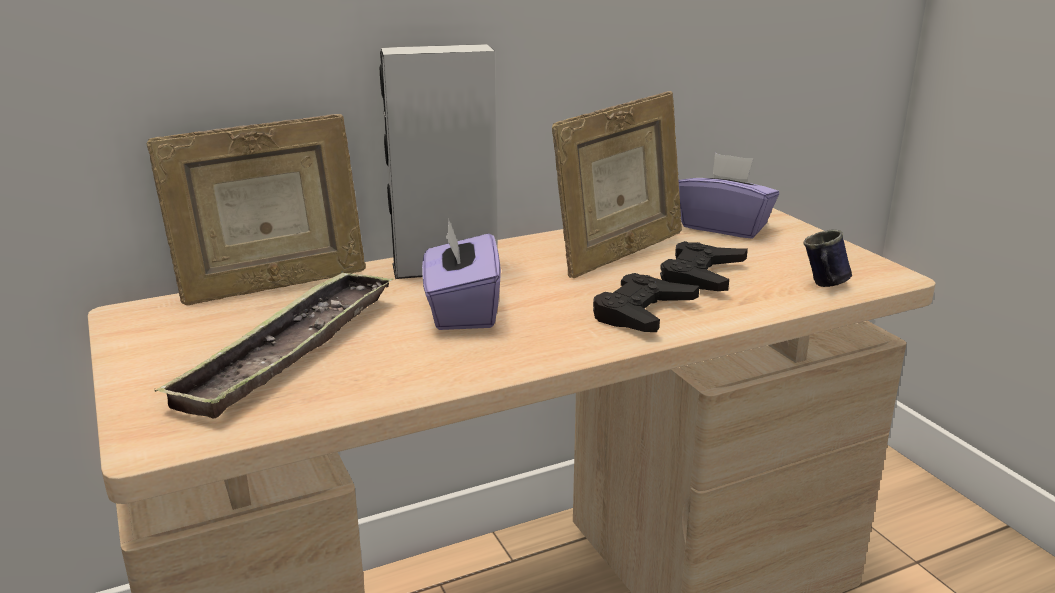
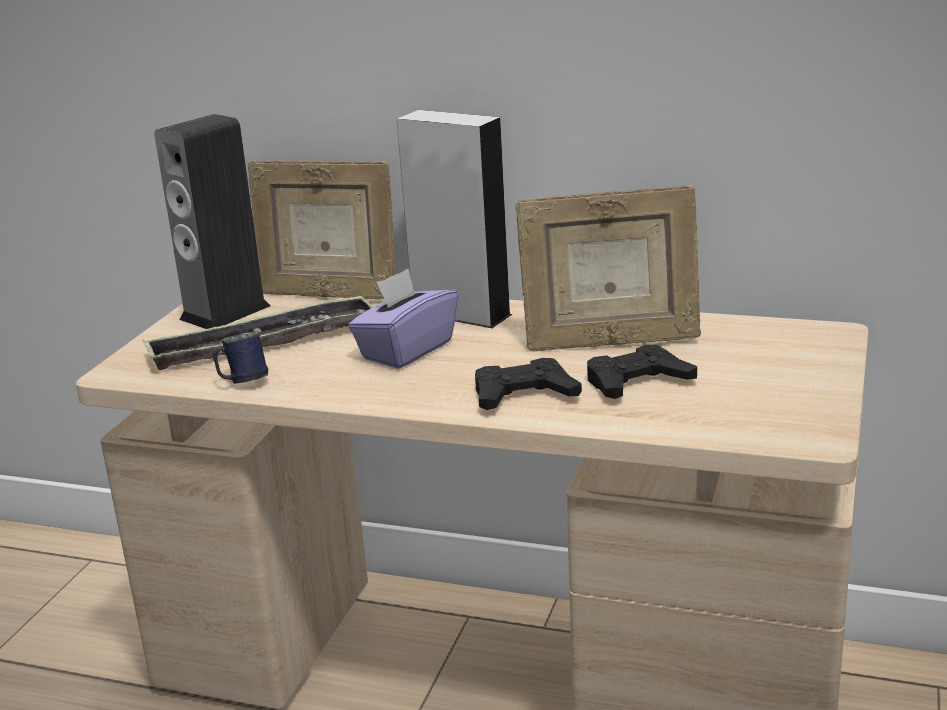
camera: 45 degrees right, 0 degrees up
purple tissue box [678,153,779,239] -> none
blue mug [804,229,852,287] -> blue mug moved to [212,331,268,384]
none -> speaker [155,114,270,329]

